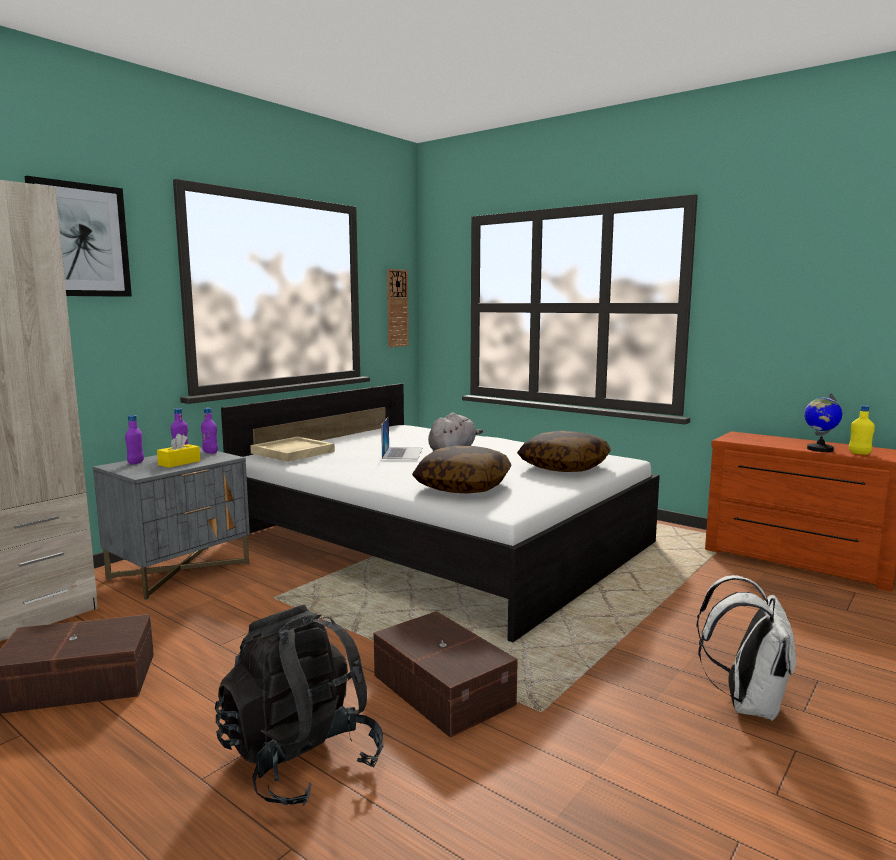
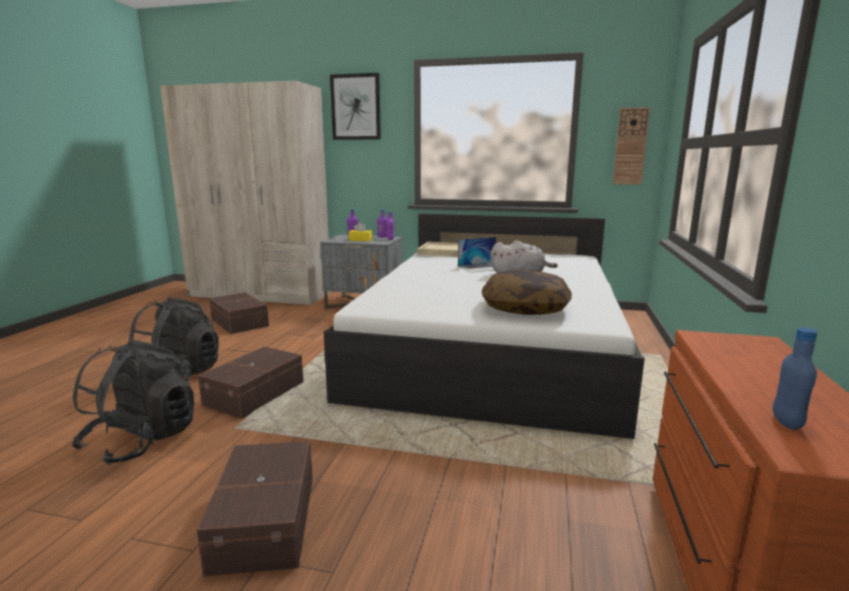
camera: 65 degrees right, 5 degrees up
pillow [412,446,512,493] -> none
white backpack [696,575,796,721] -> brown storage box [197,441,313,577]
globe [804,393,842,452] -> none
yellow bottle [849,405,875,455] -> blue bottle [773,327,817,430]
none -> black backpack [72,339,195,465]

